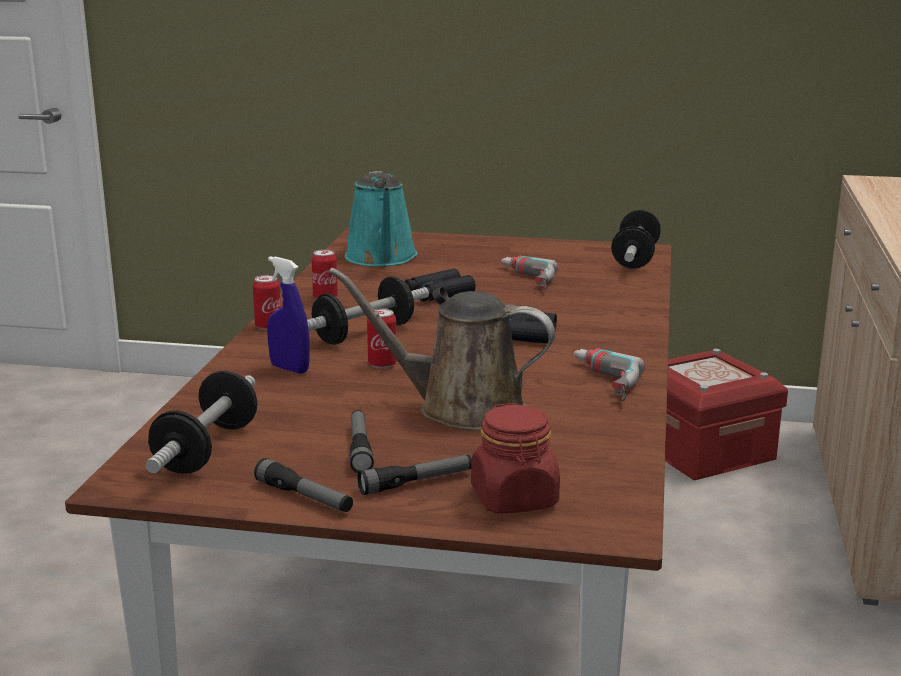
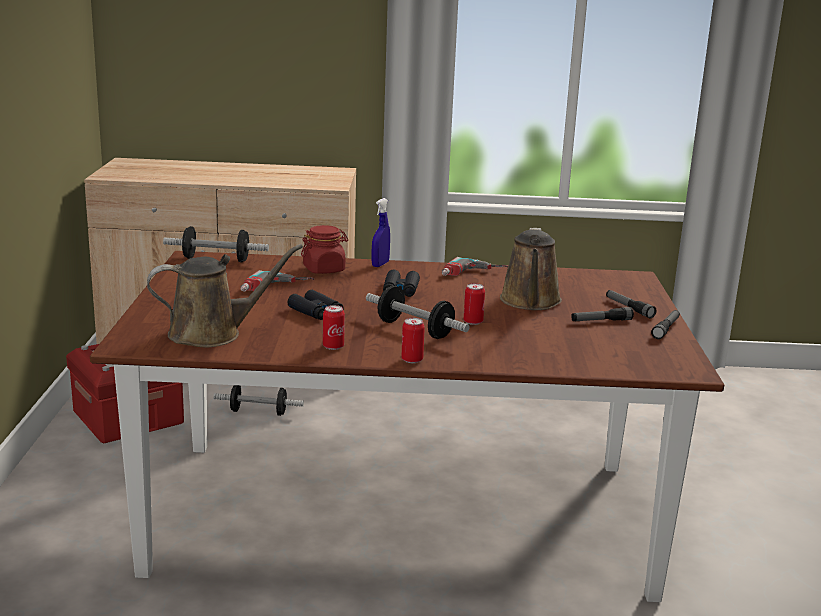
camera: 100 degrees left, 0 degrees up
dumbbell [145,371,257,473] -> dumbbell moved to [213,385,304,416]
blue spray bottle [267,256,310,374] -> blue spray bottle moved to [372,198,390,267]
turquoise watering can [345,171,417,266] -> brown watering can [147,244,303,347]
red jar [471,403,560,514] -> red jar moved to [301,225,348,274]

